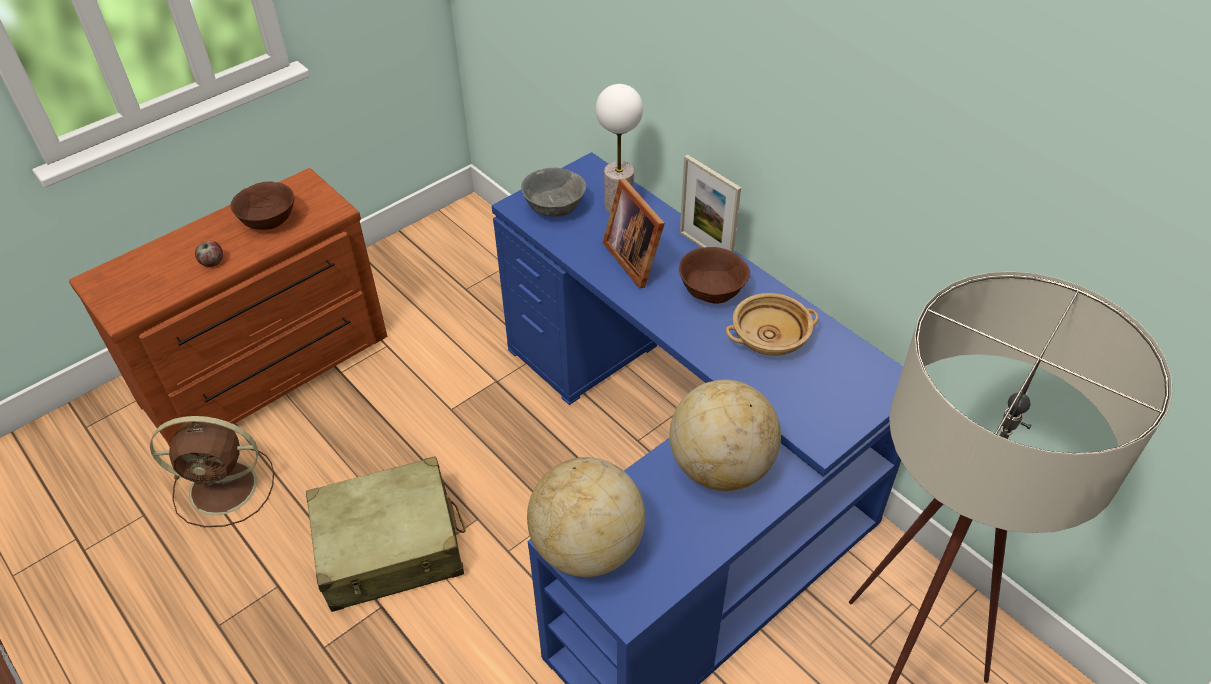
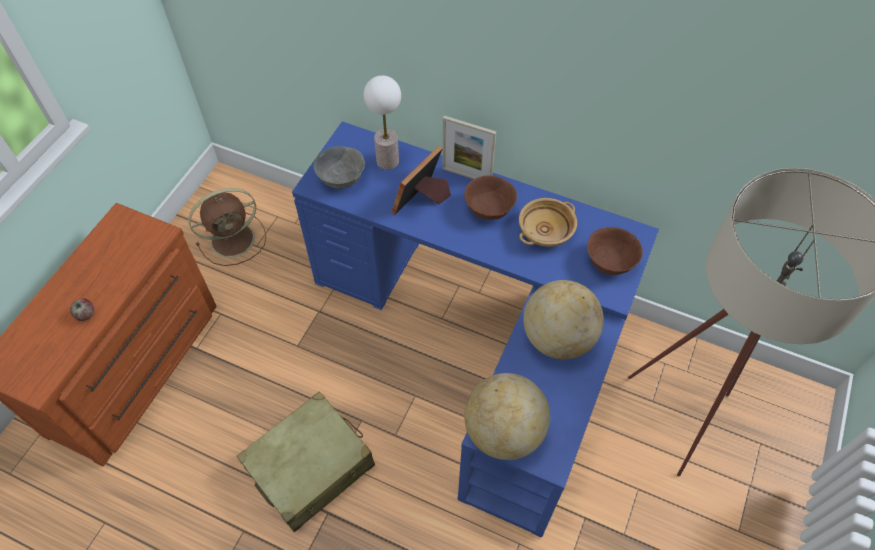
camera: 25 degrees left, 10 degrees up
brown fan [150,416,274,527] -> brown fan moved to [188,188,266,266]
brown bowl [231,181,295,230] -> brown bowl moved to [587,227,643,275]
picture frame [603,179,665,288] -> picture frame turned 90 degrees clockwise [391,145,451,215]

